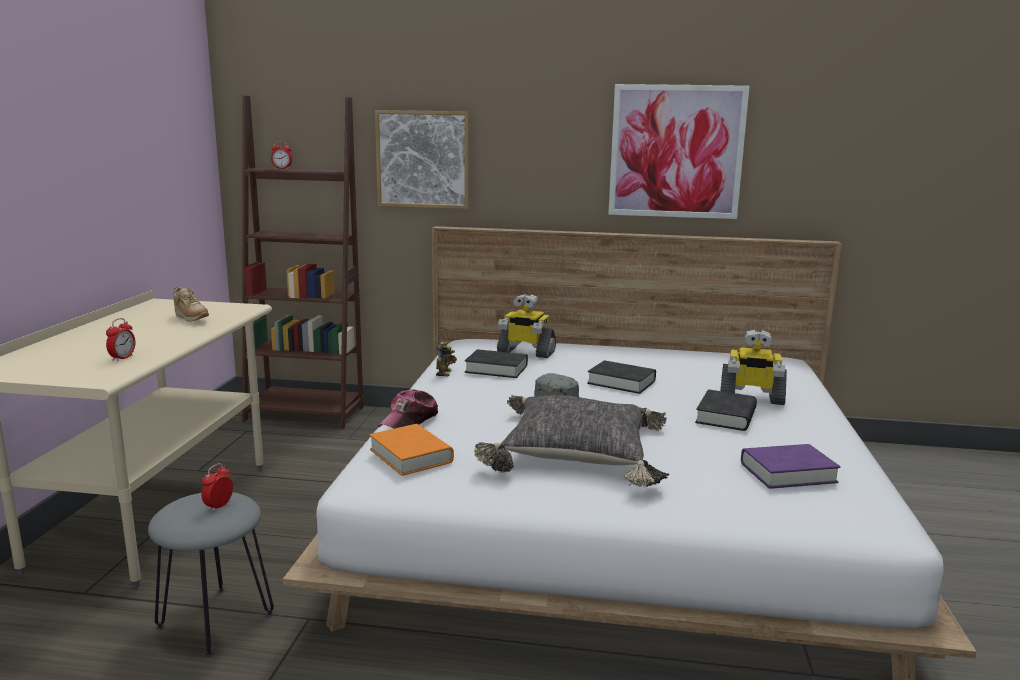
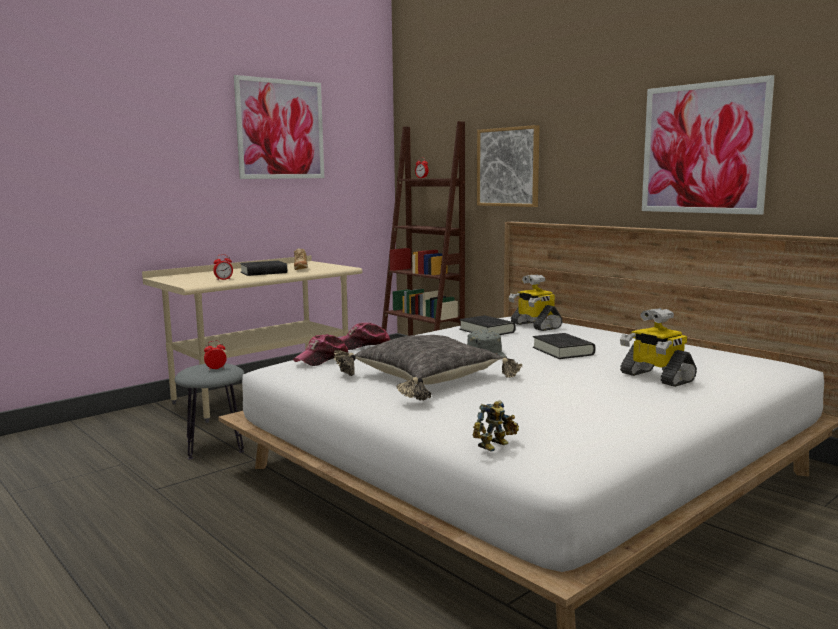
camera: 40 degrees right, 5 degrees down
orange book [370,424,454,476] -> cap [293,334,348,366]
toy robot [436,342,457,376] -> toy robot moved to [473,400,519,452]
black book [695,389,757,431] -> black book moved to [240,261,287,276]
purple book [741,444,841,489] -> none
none -> picture [234,75,324,179]

